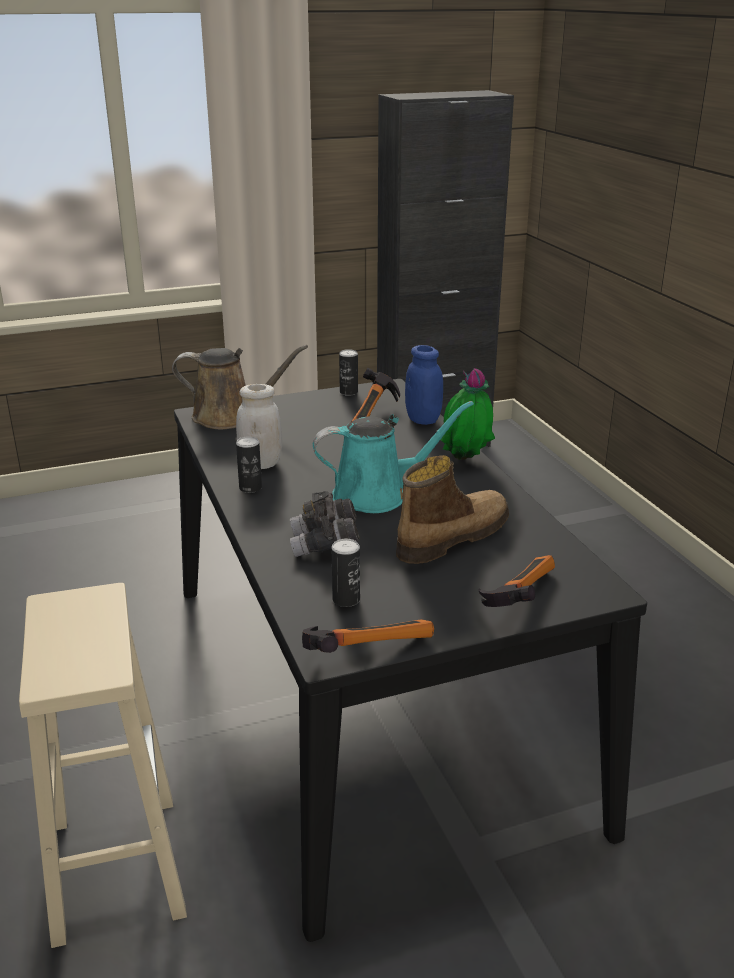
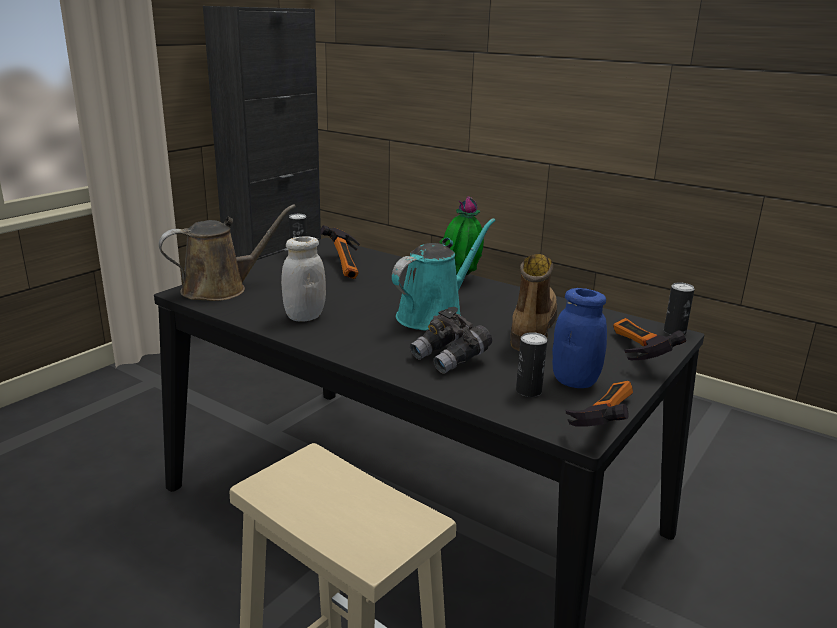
camera: 35 degrees left, 5 degrees down
can [236,436,262,493] -> can moved to [664,282,695,335]
blue jar [405,345,443,425] -> blue jar moved to [552,288,607,388]

